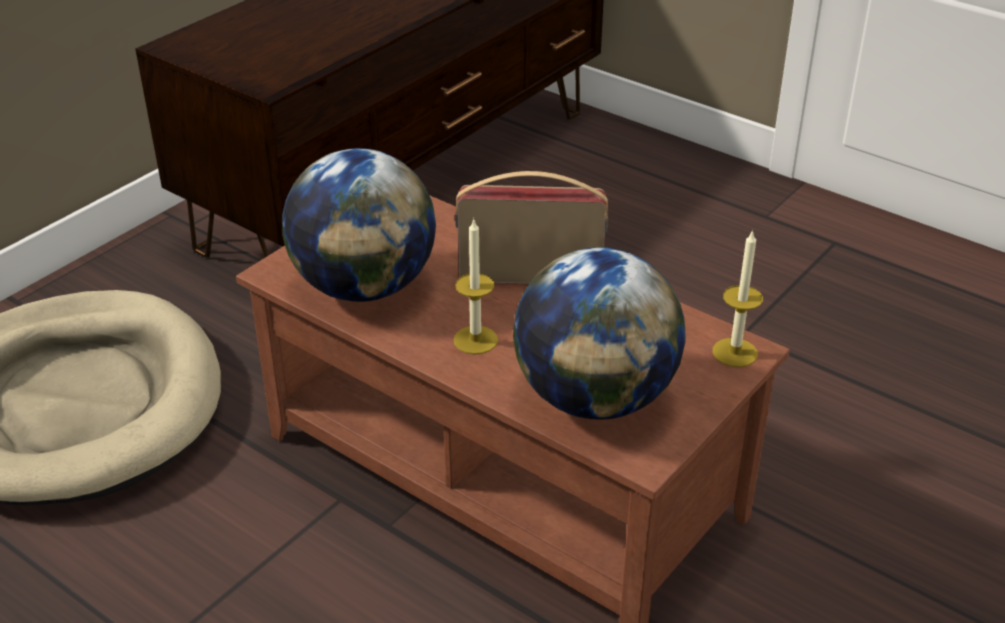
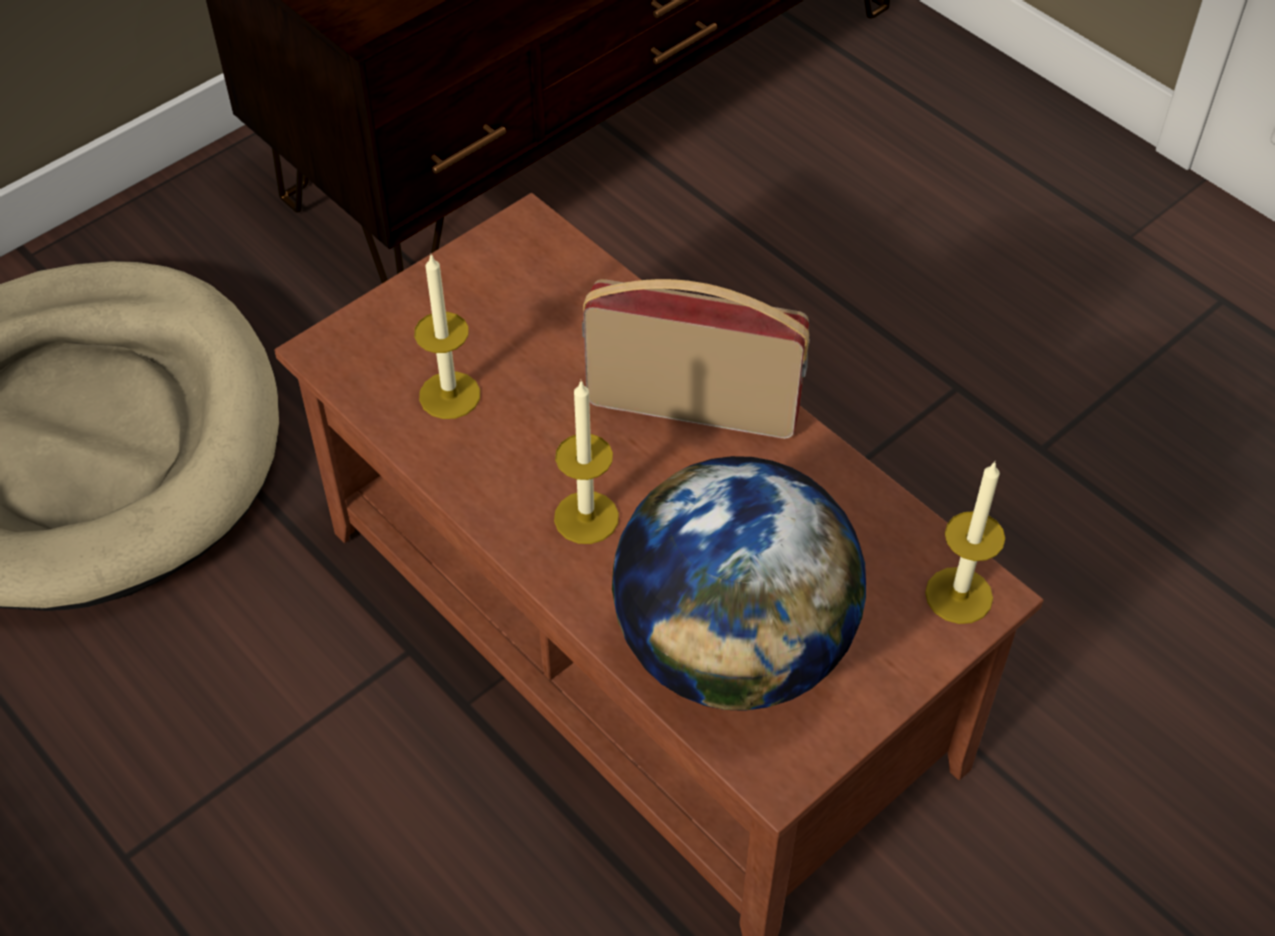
camera: 10 degrees right, 15 degrees up
globe [282,148,436,302] -> candle [414,254,480,419]

